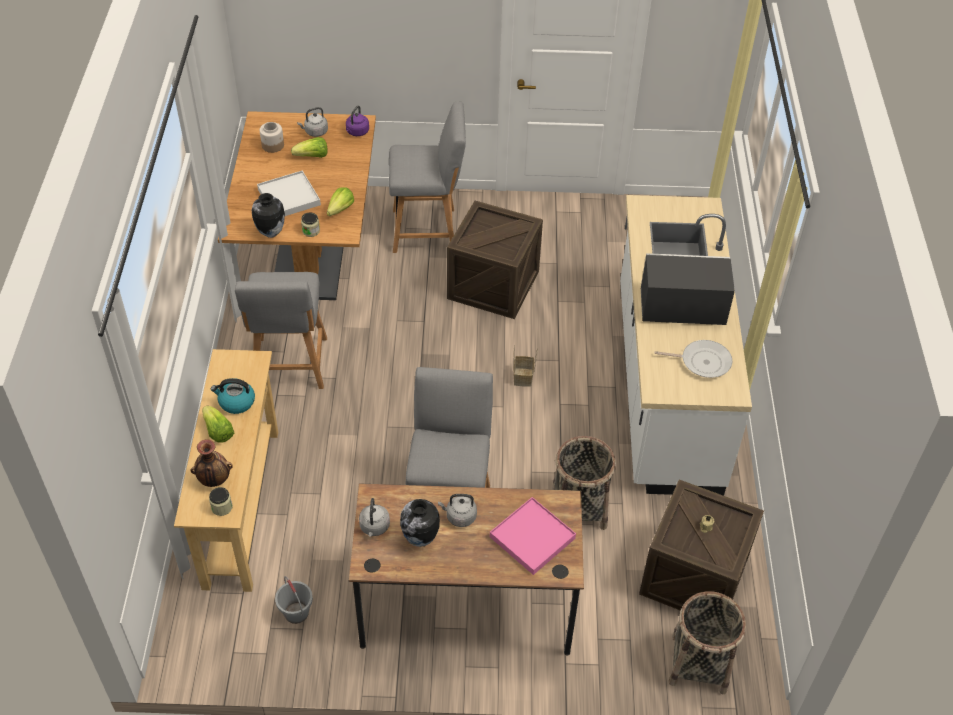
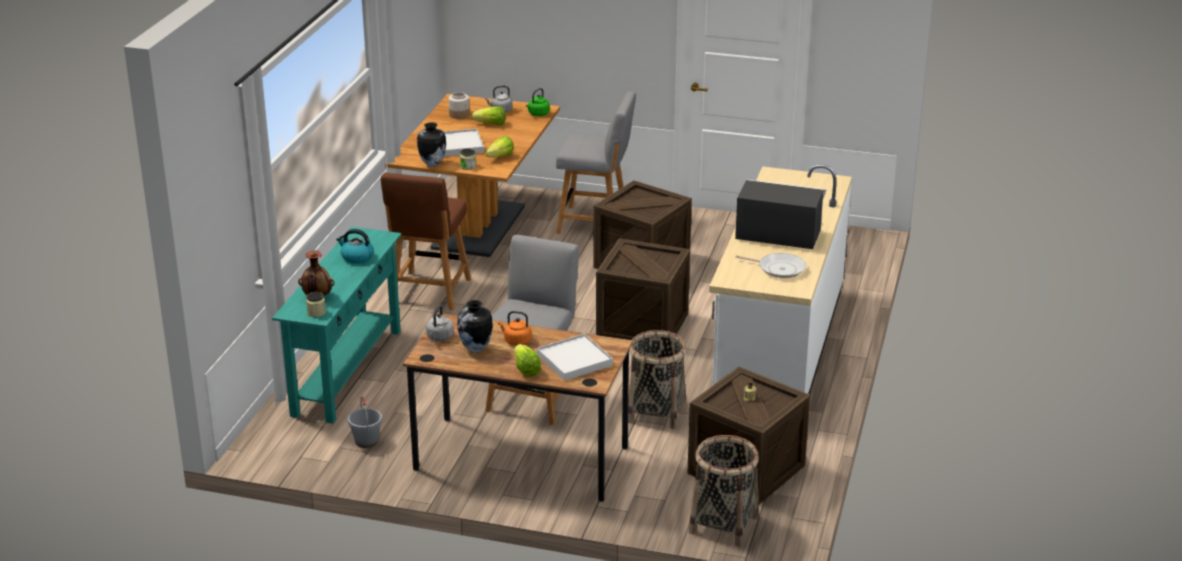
camera: 15 degrees right, 20 degrees down
beige console table [174,349,278,592] -> turquoise console table [272,227,401,424]
lettuce [202,406,234,443] -> lettuce moved to [514,344,541,377]
grey chair [235,272,327,389] -> brown chair [381,173,471,310]
purple kettle [346,105,369,136] -> green kettle [526,88,550,116]
grey kettle [438,494,477,527] -> orange kettle [498,311,532,346]
pink tray [490,497,576,575] -> white tray [537,334,613,381]
basket [513,345,538,387] -> crate [596,238,690,340]

